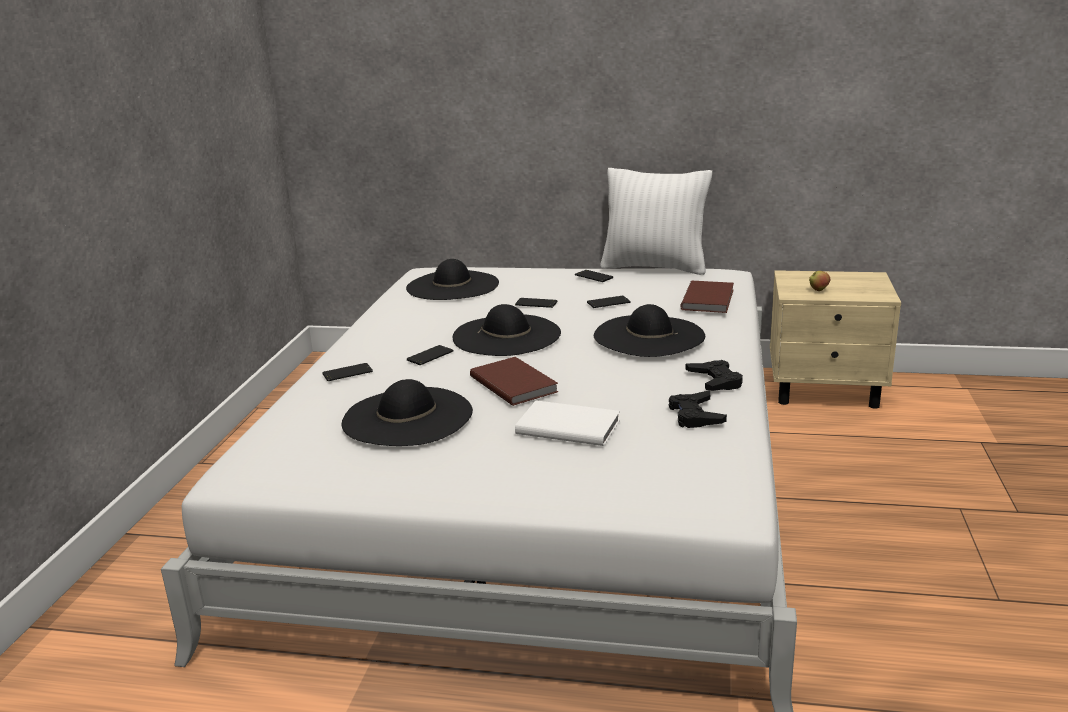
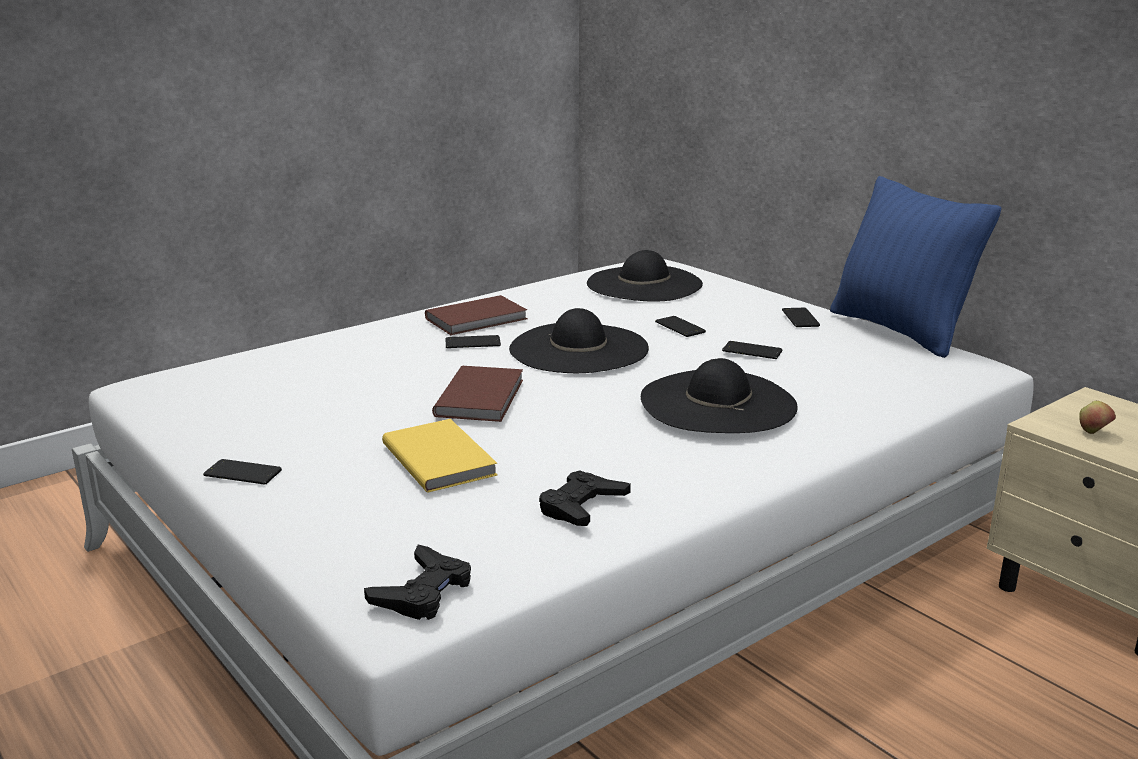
camera: 40 degrees right, 0 degrees up
phone [322,363,373,381] -> phone moved to [203,459,282,484]
black hat [342,379,473,446] -> none
white book [515,400,620,446] -> yellow book [382,419,497,493]
white pillow [600,168,712,275] -> blue pillow [830,176,1001,358]
brown book [680,281,734,313] -> brown book moved to [425,295,527,335]
black game controller [685,360,743,391] -> black game controller moved to [364,545,471,620]

